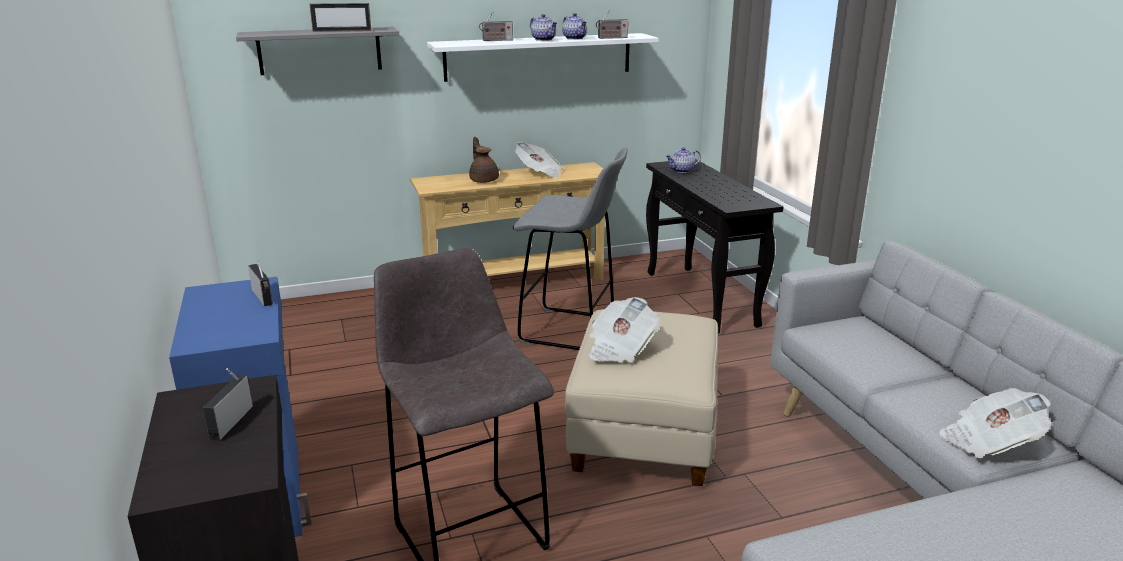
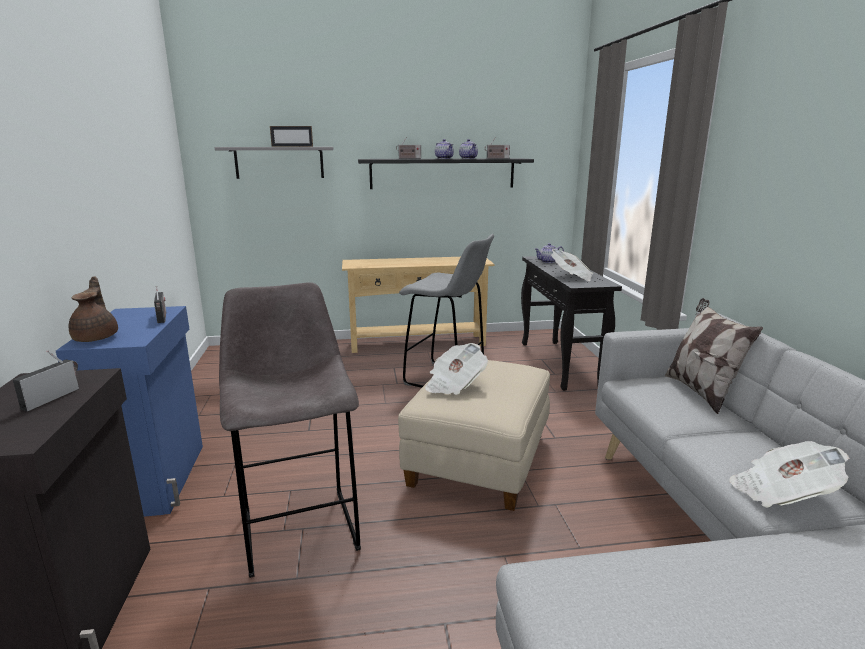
camera: 10 degrees right, 5 degrees down
white shelf [427,33,659,82] -> black shelf [358,158,534,189]
brown teapot [469,137,499,183] -> brown teapot moved to [69,276,118,342]
newspaper [515,142,563,178] -> newspaper moved to [551,249,593,281]
none -> pillow [665,298,763,414]

